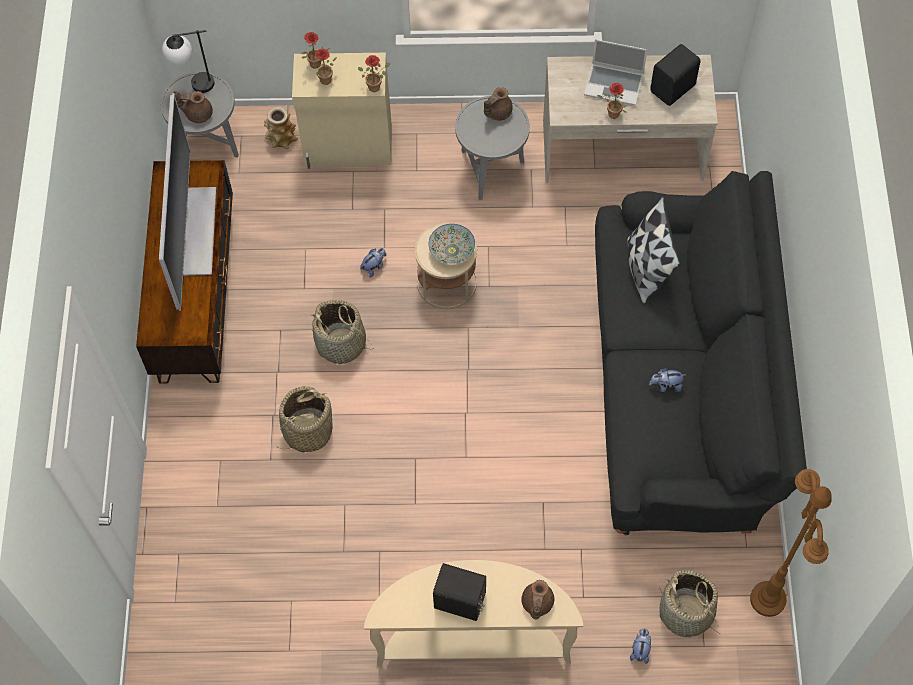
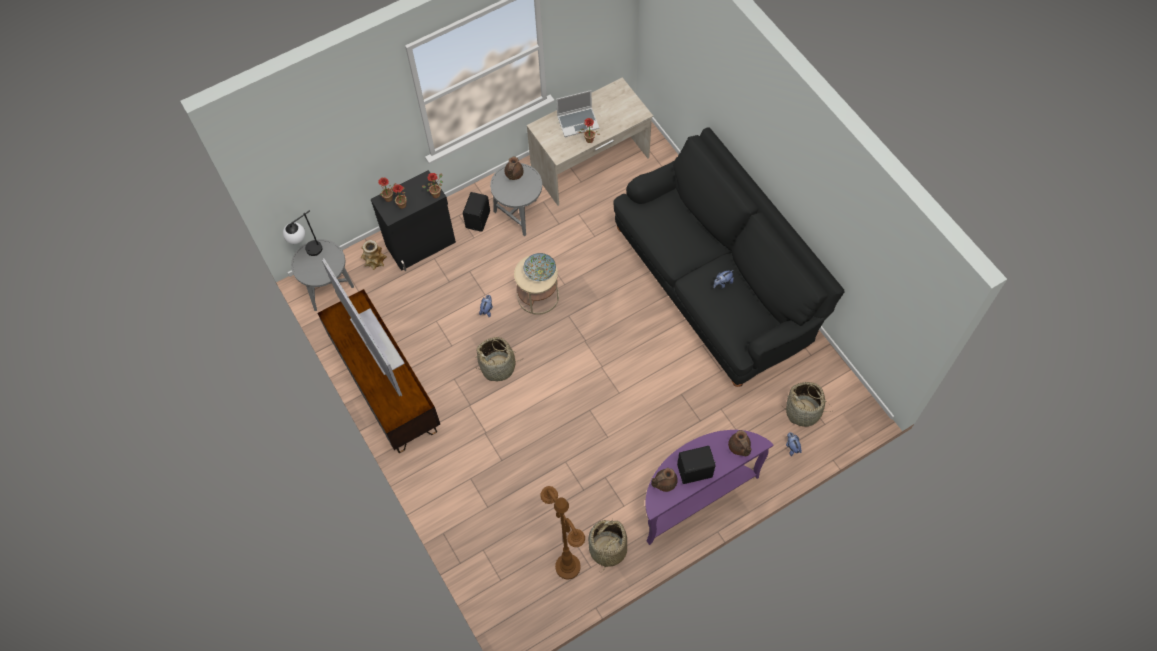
camera: 30 degrees left, 0 degrees up
brown teapot [173,91,213,123] -> brown teapot moved to [651,468,678,492]
basket [276,386,333,452] -> basket moved to [588,519,627,572]
beige cabinet [292,53,392,169] -> black cabinet [371,170,456,271]
beige console table [364,560,583,666] -> purple console table [645,430,773,545]
pillow [627,197,680,305] -> none
black speaker [650,44,701,106] -> black speaker moved to [463,192,490,232]
brown floor lamp [750,469,832,617] -> brown floor lamp moved to [540,486,585,579]

